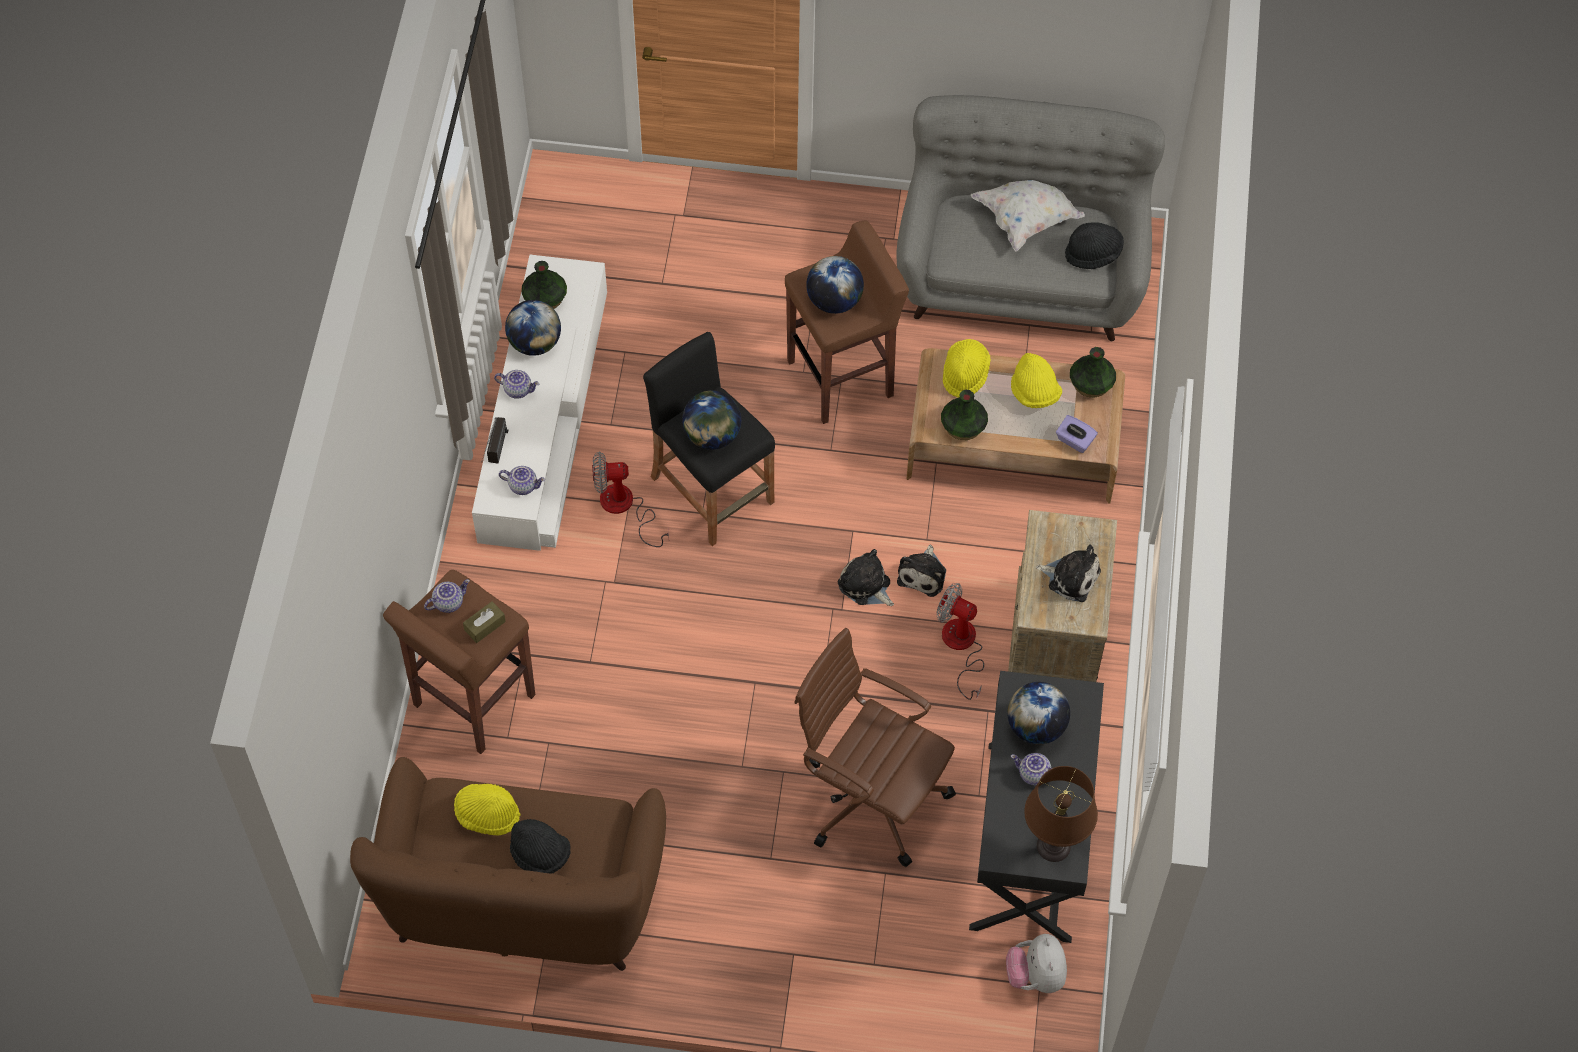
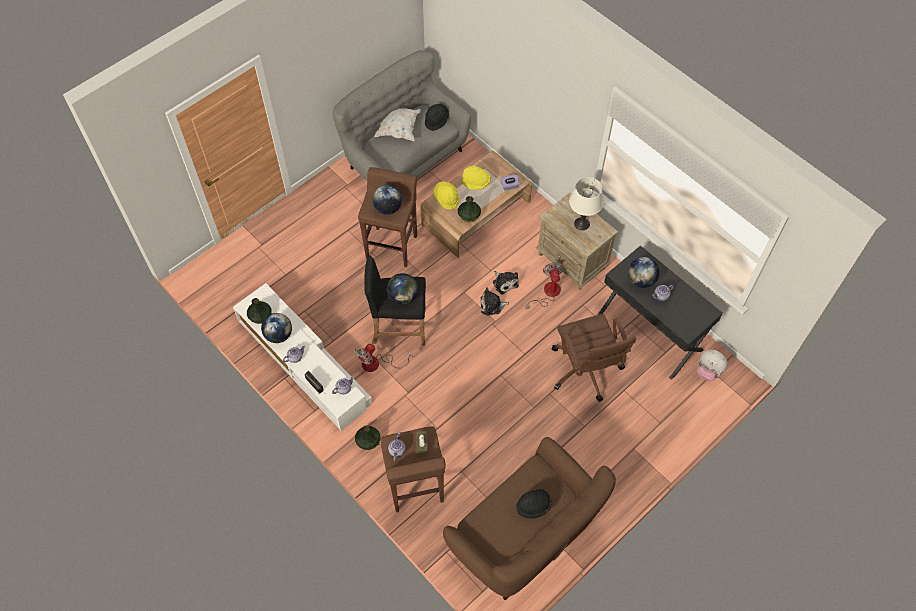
camera: 50 degrees left, 0 degrees up
yellow hat [454,784,521,835] -> none
brown office chair [794,628,956,867] -> brown office chair turned 90 degrees counterclockwise [552,314,636,402]
fan [937,583,984,700] -> fan turned 105 degrees clockwise [525,262,564,310]
brown table lamp [1024,766,1098,862] -> none
plush toy [1036,545,1101,602] -> white table lamp [569,177,603,230]
vase [1070,347,1116,398] -> vase moved to [355,425,380,450]

